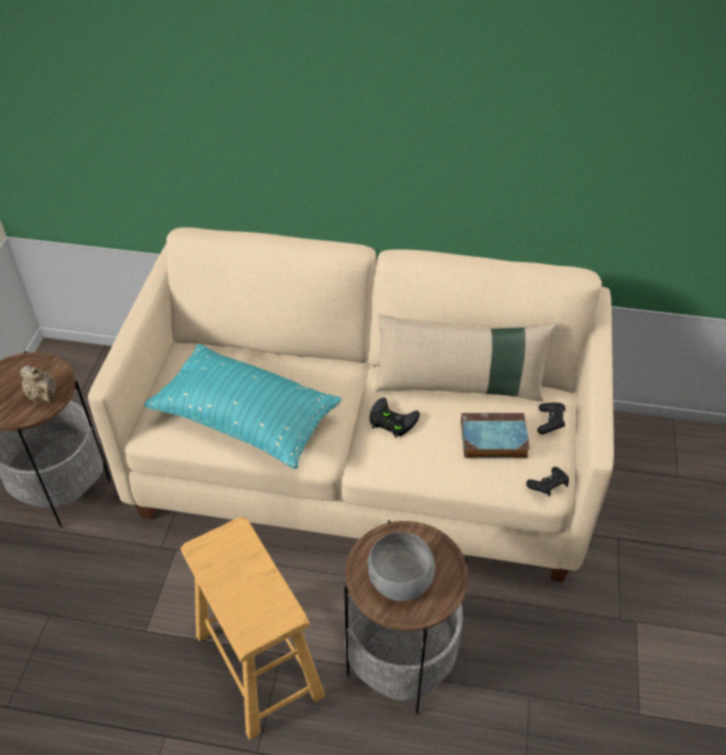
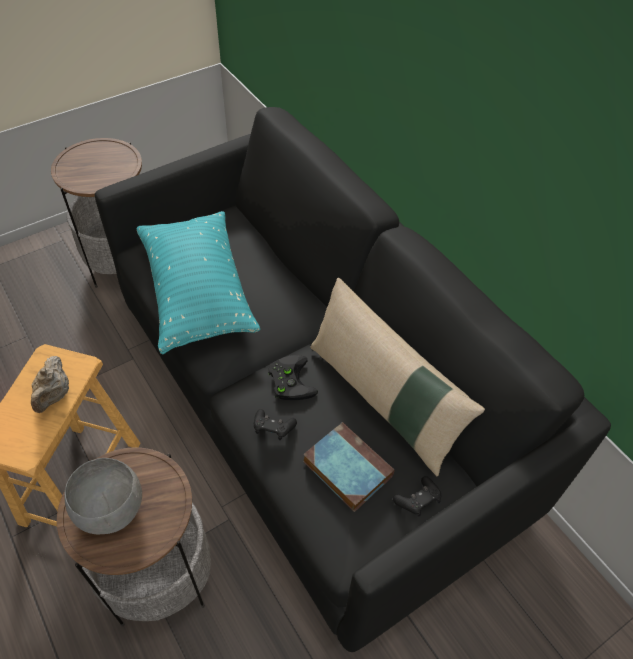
camera: 45 degrees right, 5 degrees up
beige teapot [20,366,56,403] -> beige teapot moved to [31,356,69,413]
beige sofa [88,227,614,582] -> black sofa [95,107,611,652]
black game controller [526,467,569,496] -> black game controller moved to [254,409,297,440]

